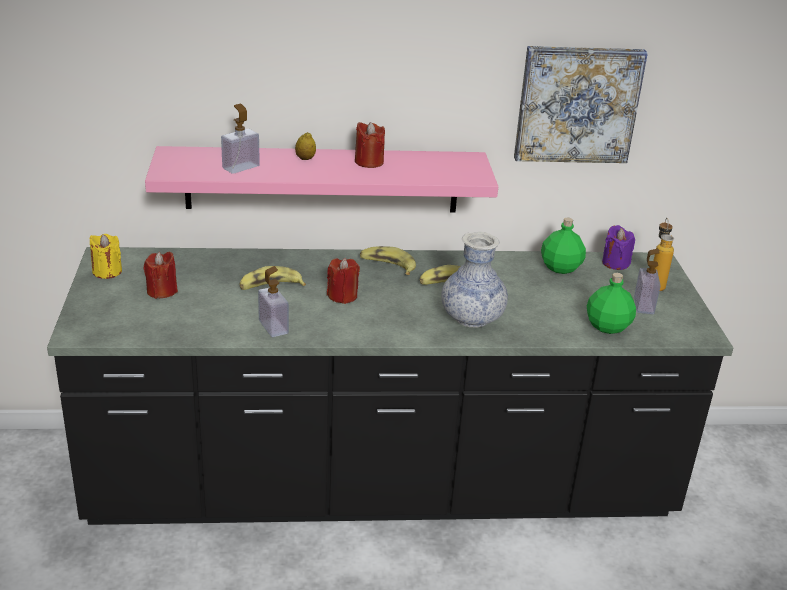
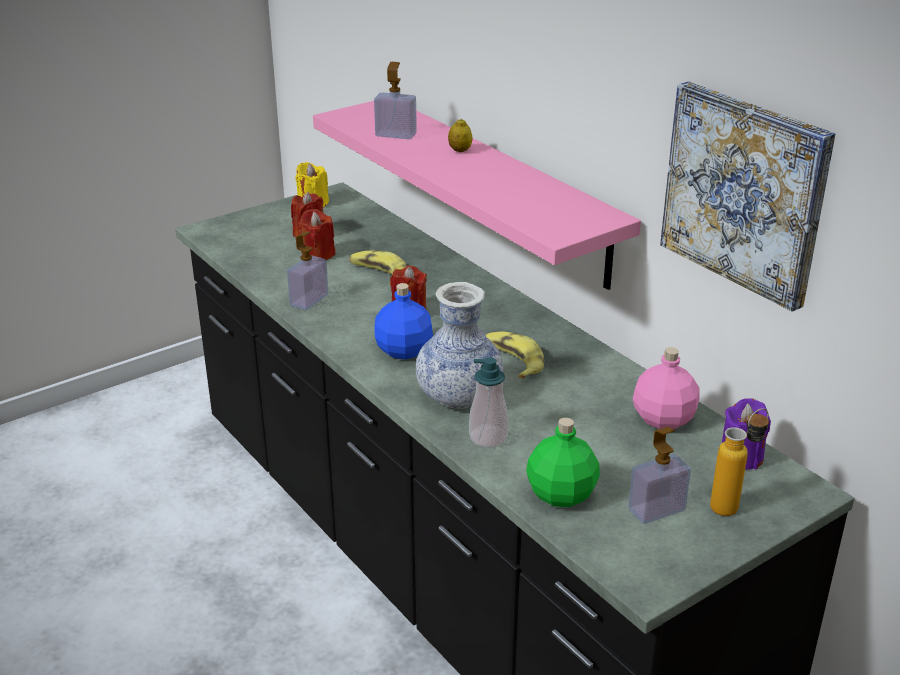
camera: 60 degrees right, 0 degrees up
red candle [355,122,385,168] -> red candle moved to [298,209,335,260]
banana [360,246,416,275] -> none
green bottle [541,217,586,274] -> pink bottle [633,347,700,429]
none -> blue bottle [374,283,433,360]
none -> soap dispenser [469,357,509,448]

